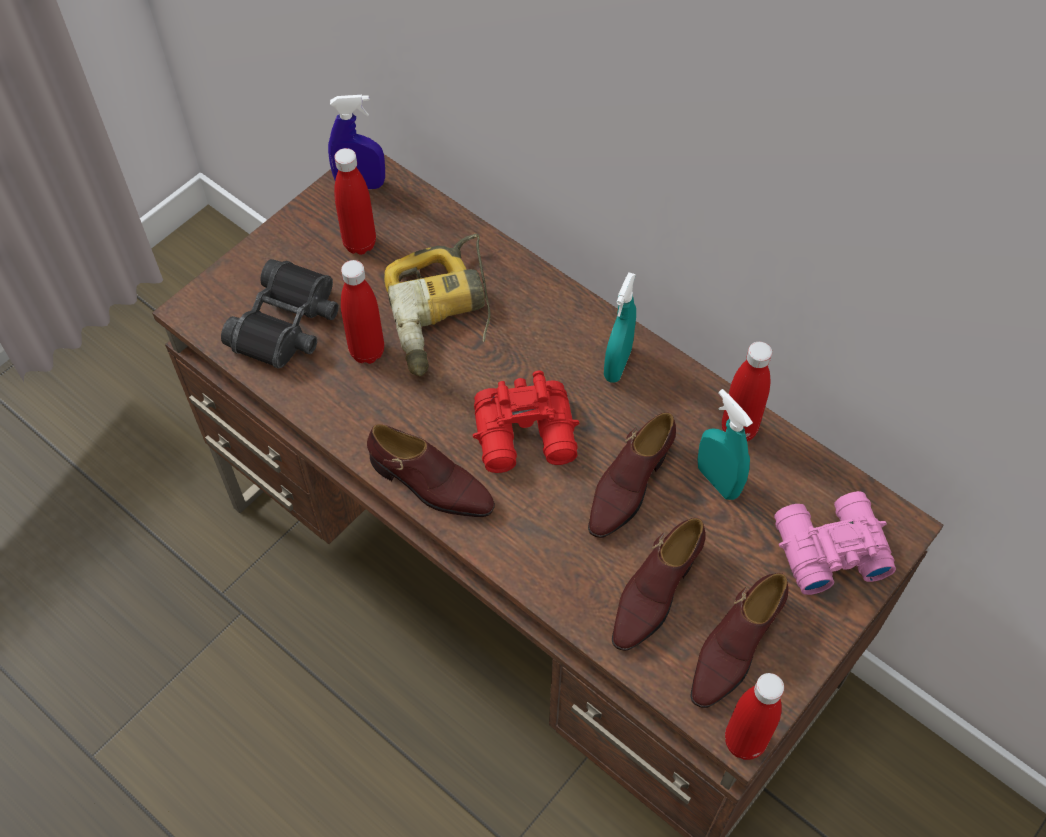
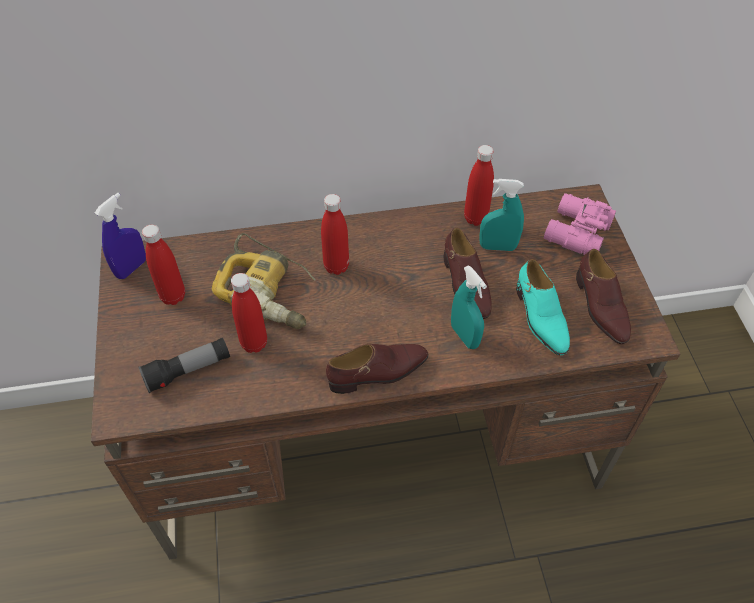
camera: 50 degrees left, 5 degrees down
black binoculars [221,259,339,368] -> flashlight [139,338,230,393]
red binoculars [473,370,579,473] -> none
turquoise spray bottle [604,273,636,383] -> turquoise spray bottle moved to [451,265,487,349]
brown shoe [612,518,705,651] -> turquoise shoe [516,259,570,355]
red bottle [725,673,784,760] -> red bottle moved to [321,194,349,275]

